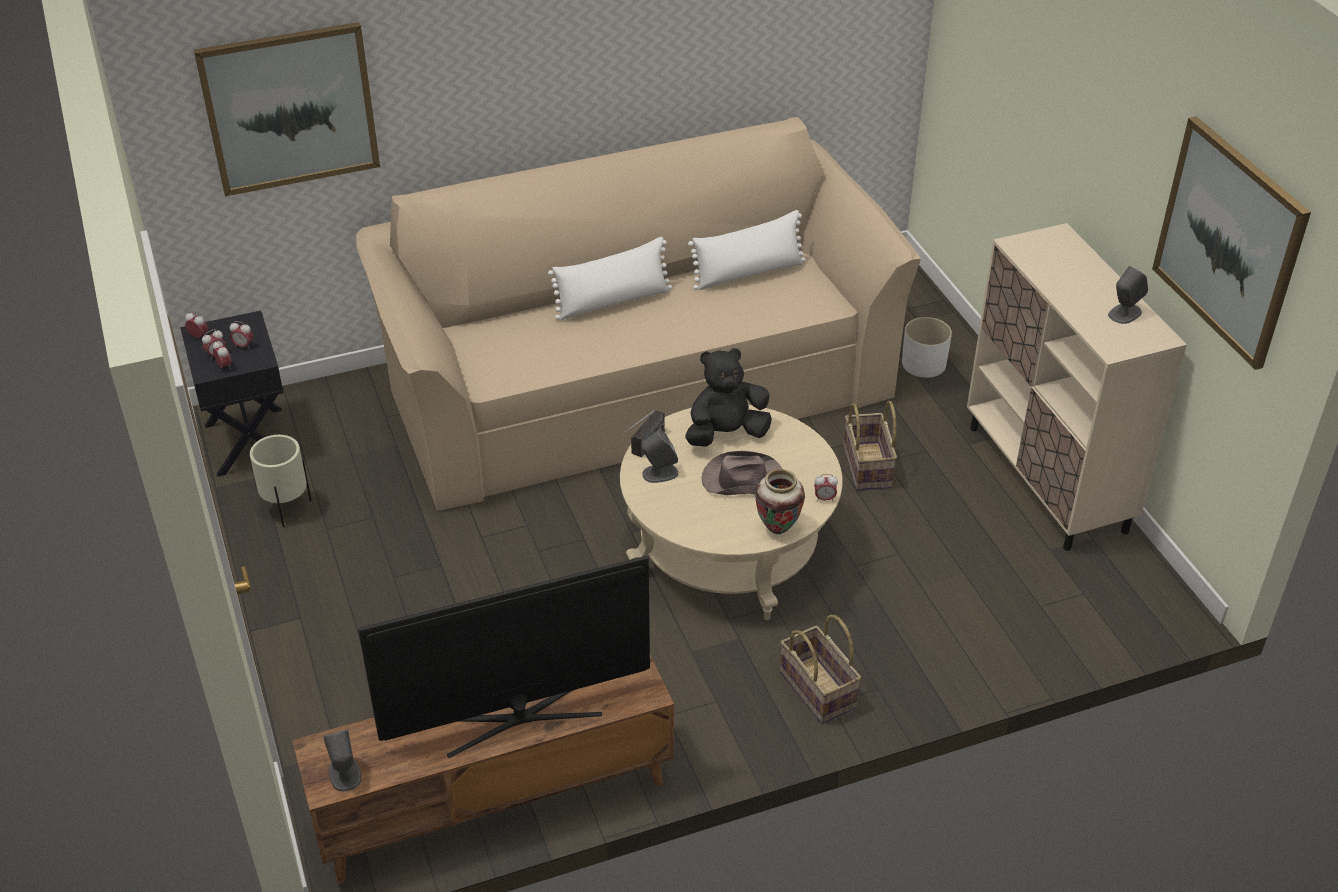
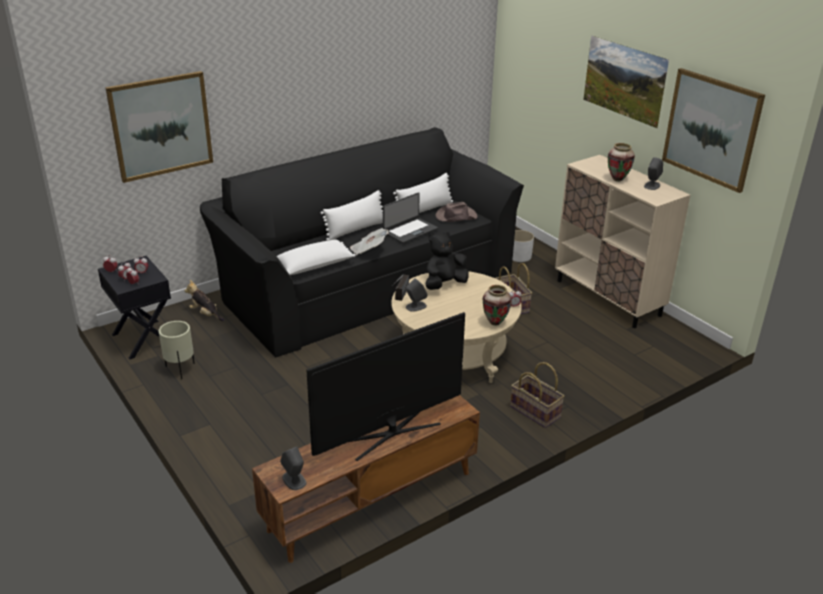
camera: 15 degrees left, 10 degrees down
beige sofa [356,117,921,511] -> black sofa [200,127,524,358]
brown hat [702,451,782,495] -> brown hat moved to [436,202,477,222]
none -> plush toy [184,280,225,322]
none -> white pillow [277,240,356,275]
none -> newspaper [350,228,388,255]
none -> laptop [383,192,438,243]
none -> picture [583,35,669,128]
none -> vase [608,143,635,182]

